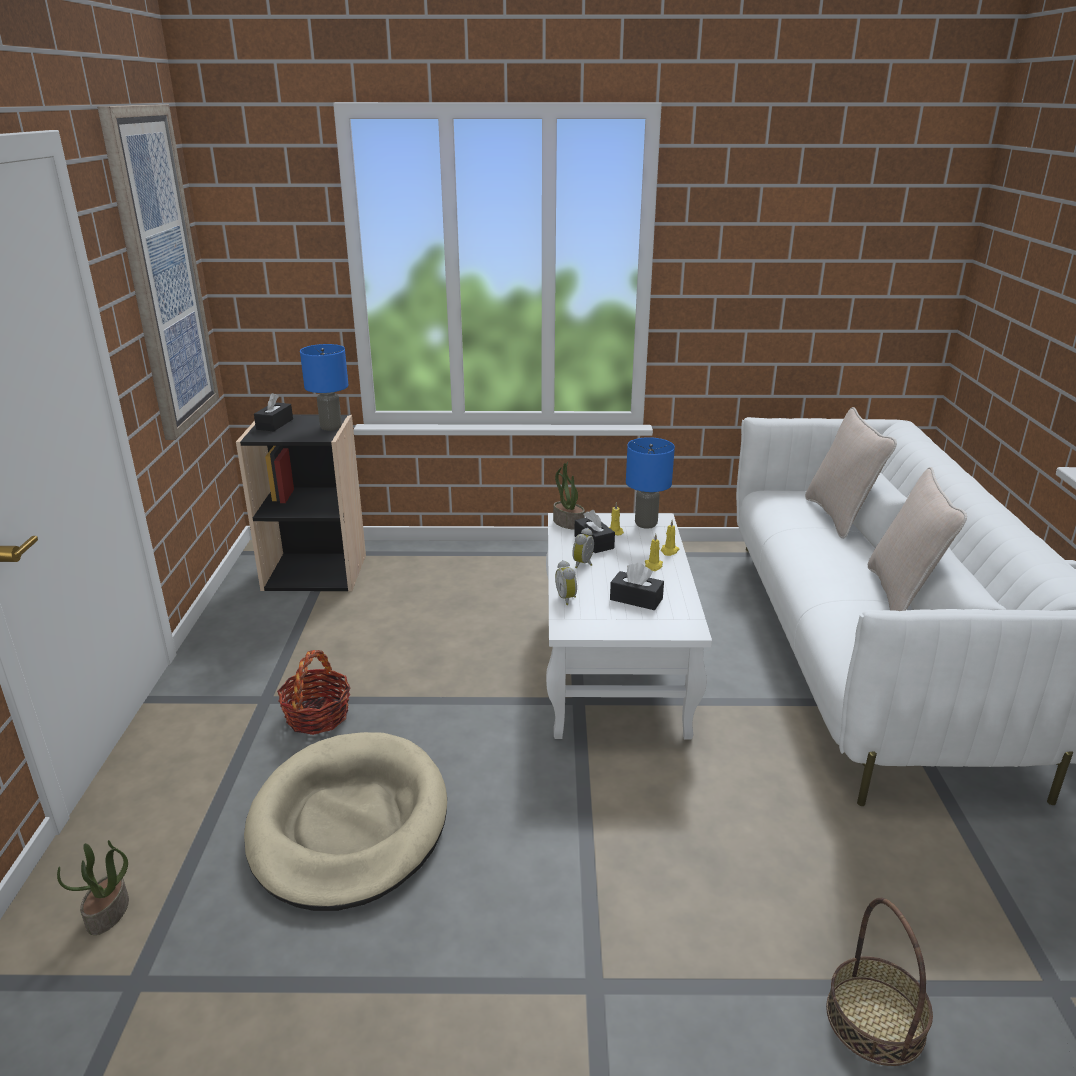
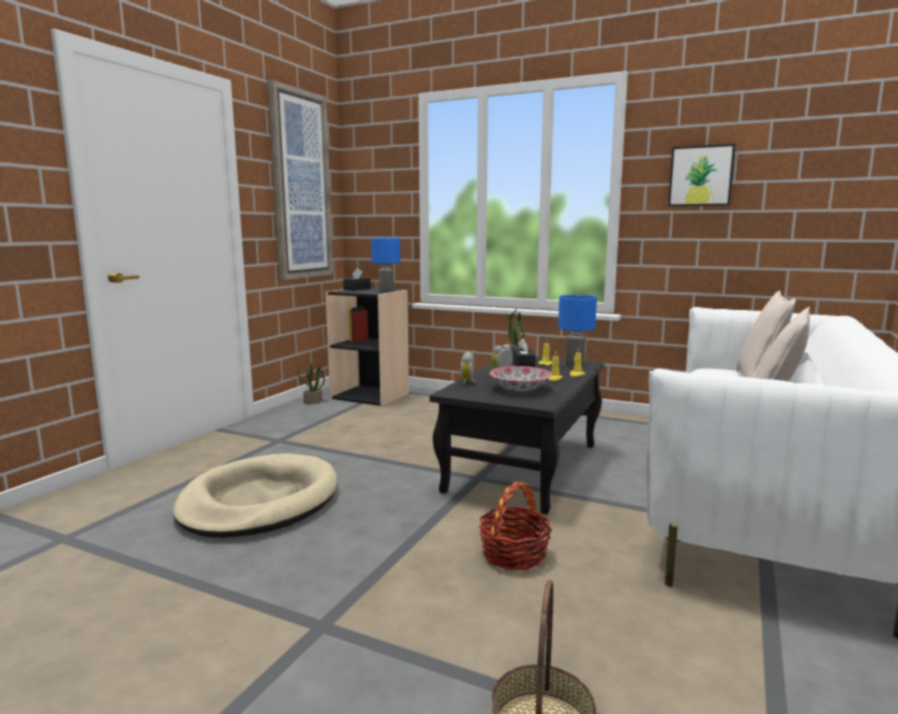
camera: 25 degrees right, 15 degrees down
potted plant [57,840,129,935] -> potted plant moved to [298,362,325,404]
basket [277,650,350,735] -> basket moved to [479,482,552,570]
white coffee table [546,513,712,740] -> black coffee table [430,356,604,514]
black tissue box [610,563,664,610] -> bowl [490,366,552,391]
none -> picture [668,144,736,206]

